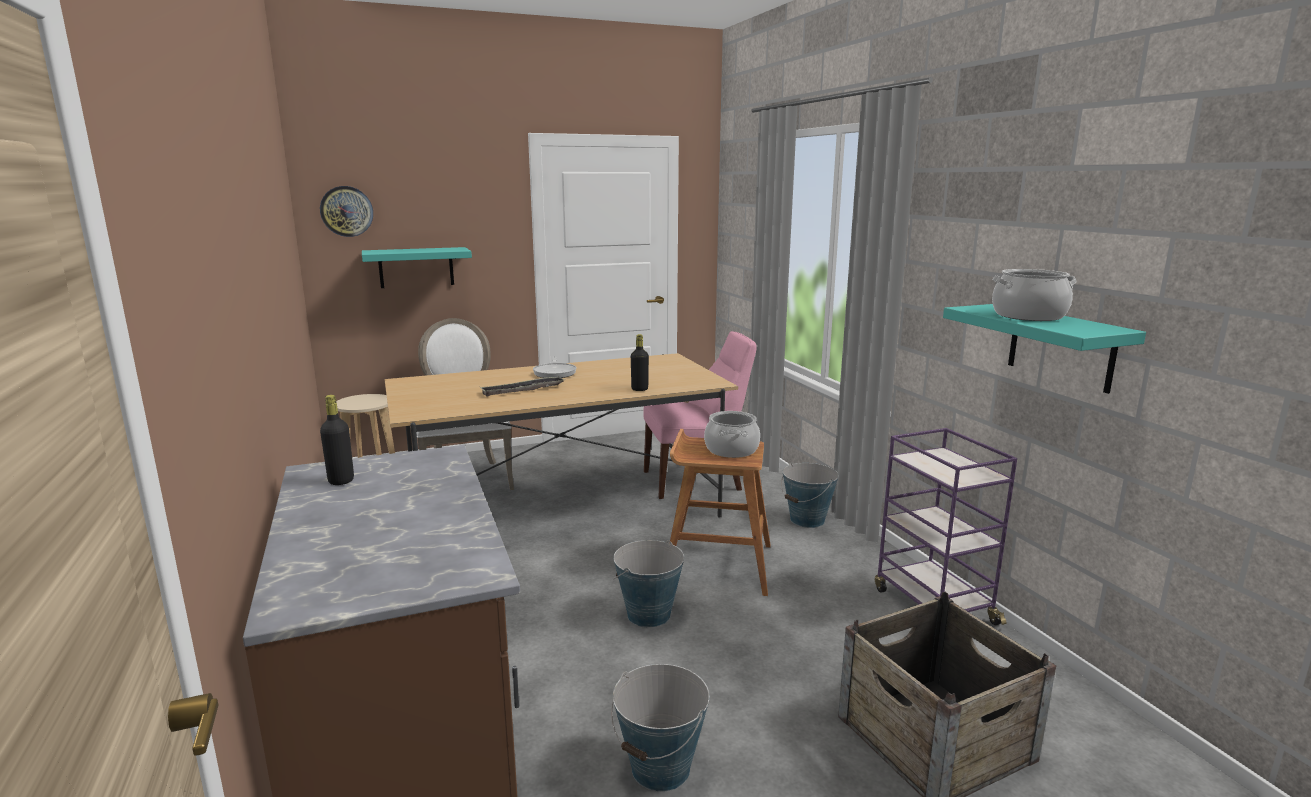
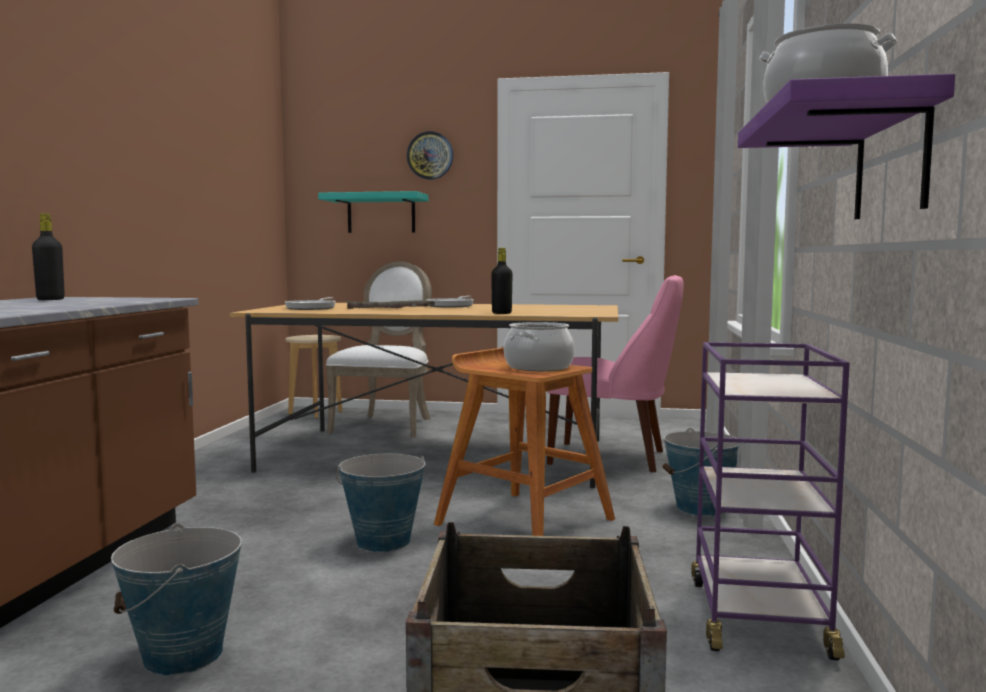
camera: 30 degrees right, 10 degrees down
wall clock [320,186,373,237] -> wall clock moved to [407,131,453,180]
turquoise shelf [943,304,1146,394] -> purple shelf [738,74,955,219]
none -> frying pan [285,297,336,310]

